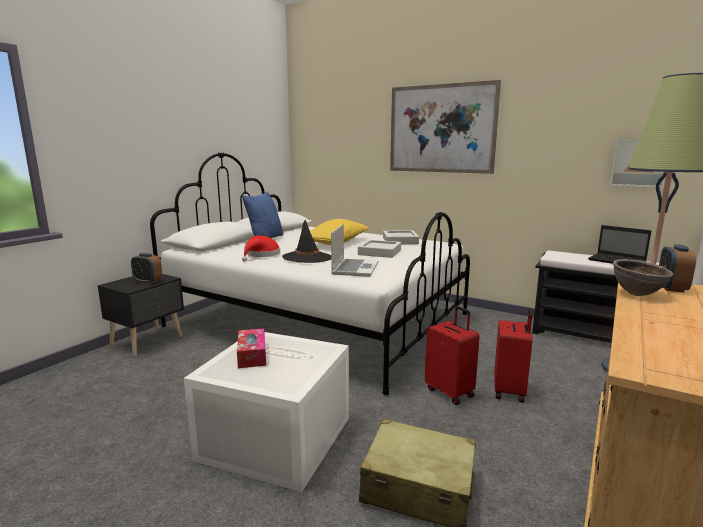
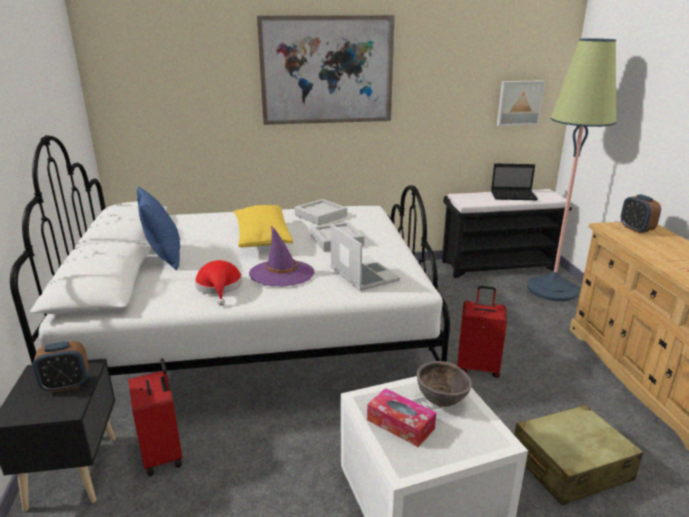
camera: 40 degrees left, 10 degrees up
black hat [282,219,331,263] -> purple hat [249,226,314,287]
red suitcase [494,309,533,403] -> red suitcase moved to [128,358,182,476]
brown bowl [613,259,673,296] -> brown bowl moved to [417,361,472,407]

